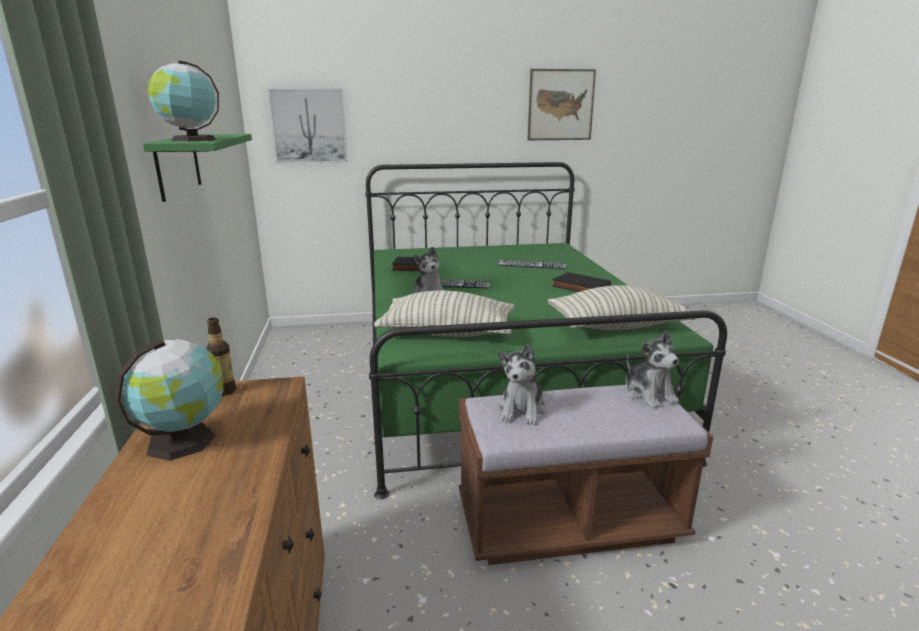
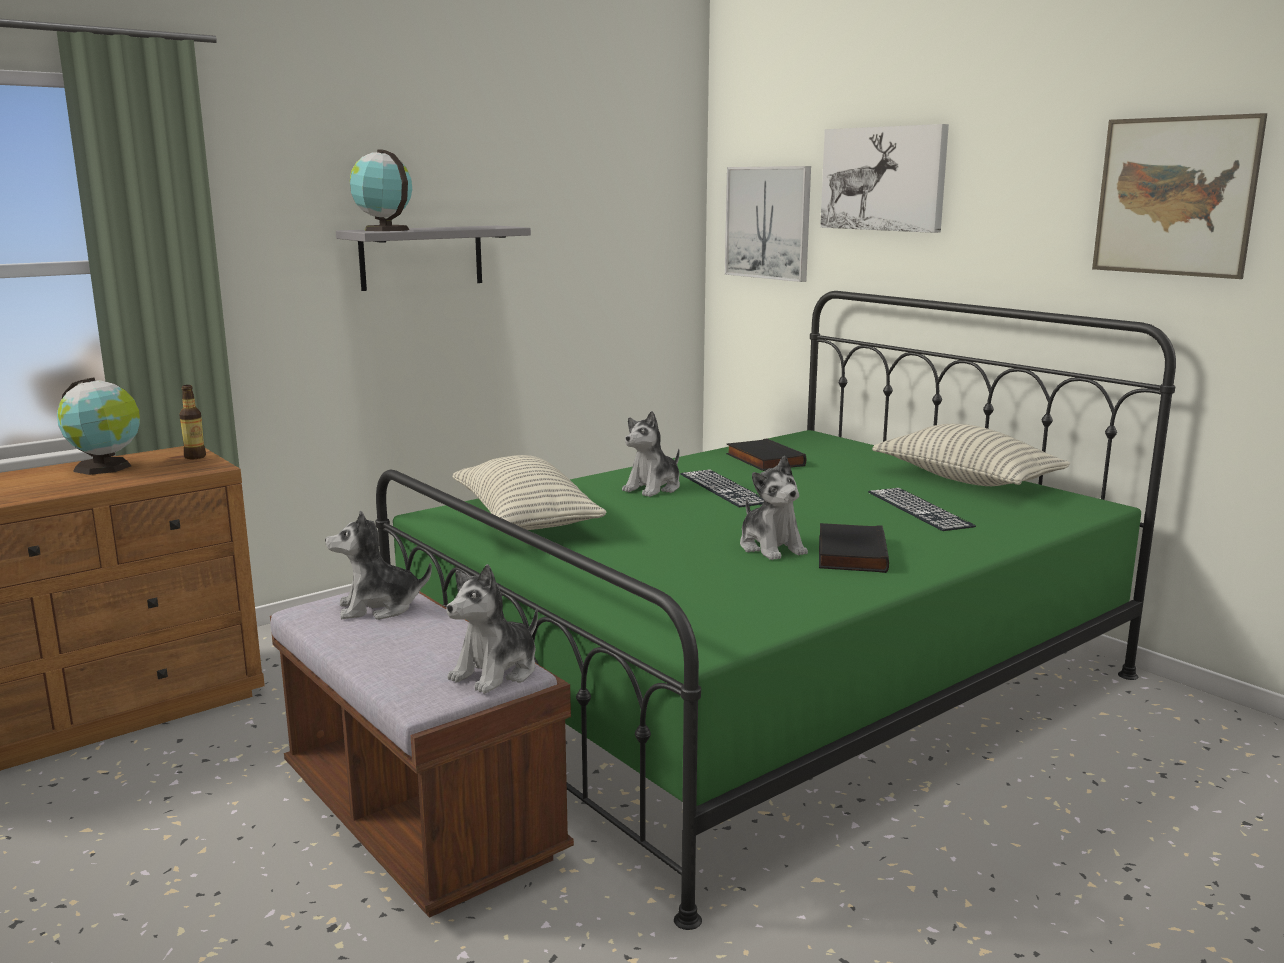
camera: 60 degrees right, 5 degrees down
green shelf [143,134,252,202] -> grey shelf [336,226,531,291]
pillow [548,285,696,330] -> pillow moved to [872,424,1070,486]
none -> plush toy [740,456,808,560]
none -> picture [820,124,949,233]

